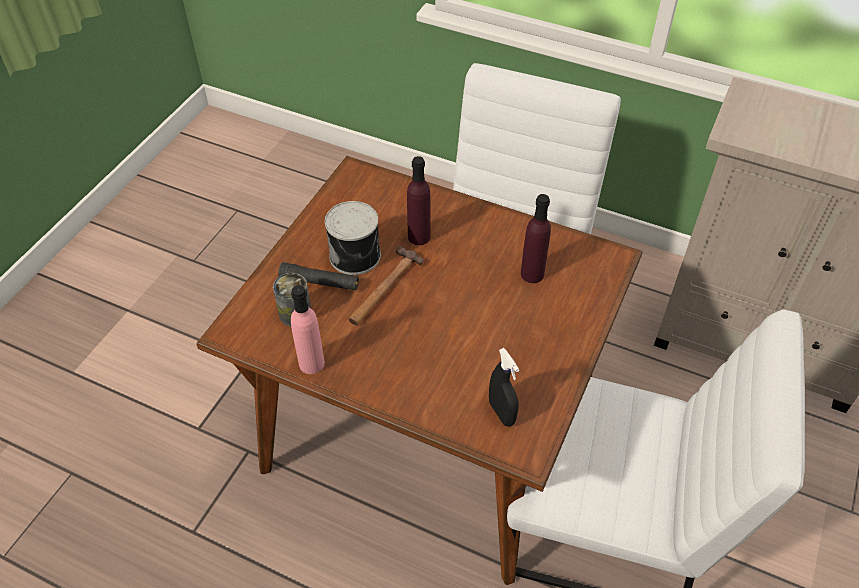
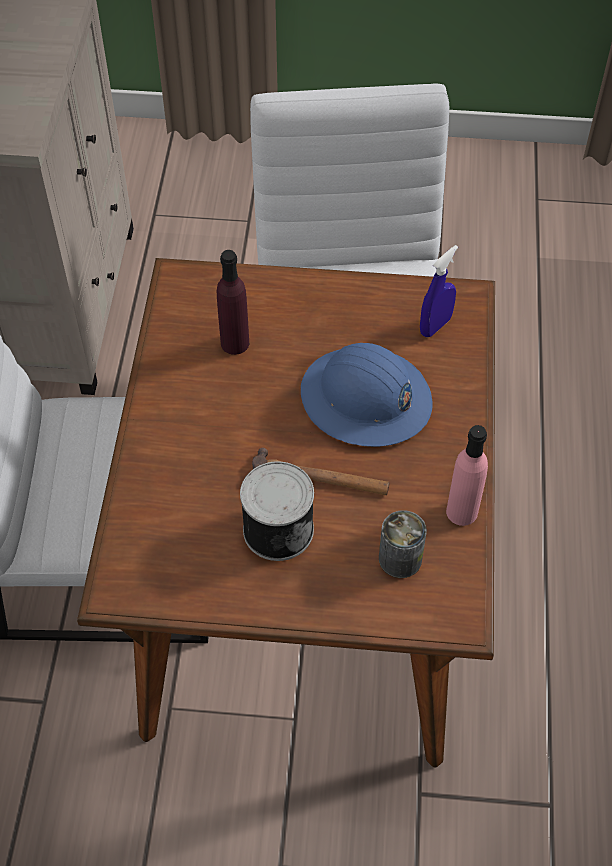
camera: 110 degrees left, 5 degrees up
black flashlight [278,262,359,290] -> none
purple bottle [407,156,431,245] -> none
black spray bottle [489,348,519,427] -> blue spray bottle [420,245,458,337]
none -> blue hard hat [301,343,433,447]

